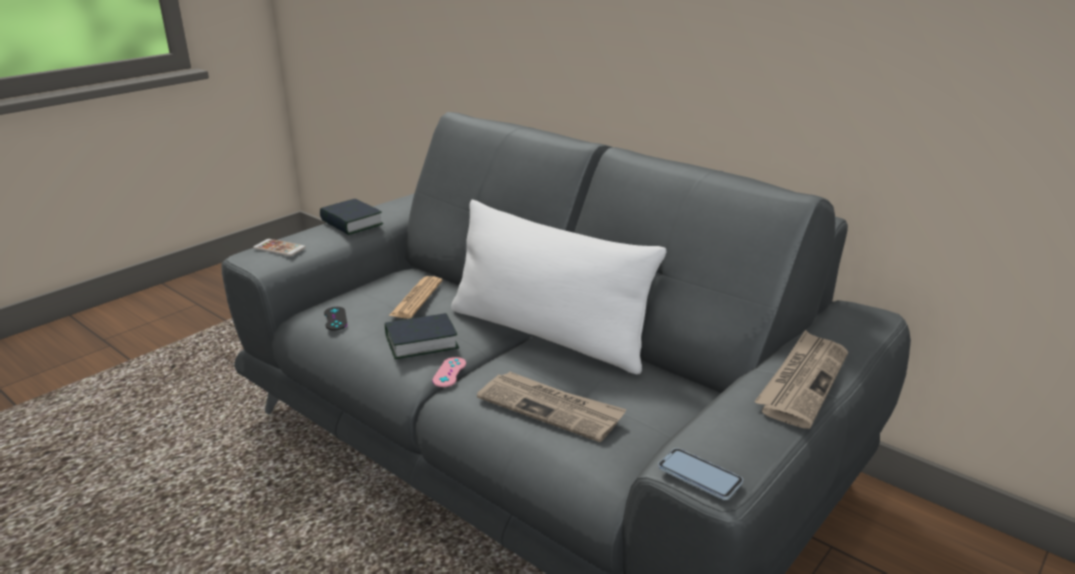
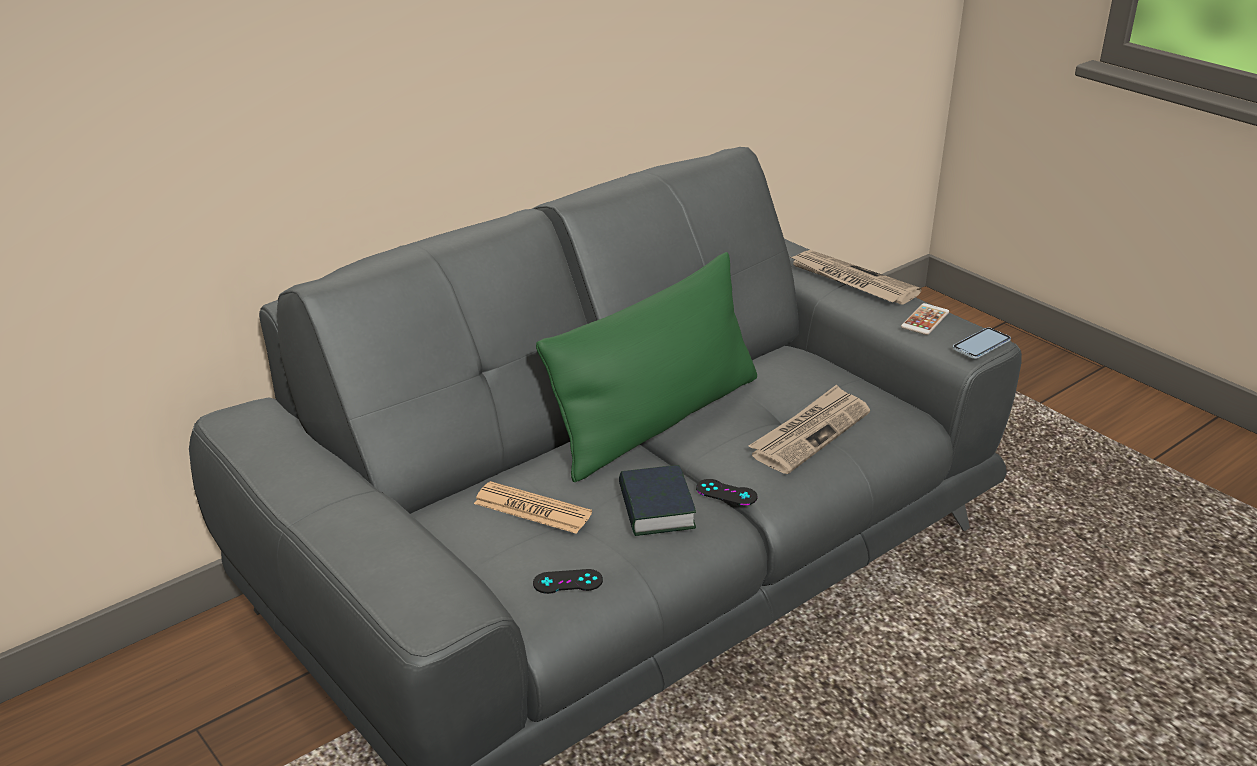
camera: 80 degrees left, 5 degrees up
phone [253,239,305,256] -> phone moved to [901,303,949,335]
book [320,199,383,235] -> none
pink game controller [432,357,466,387] -> black game controller [696,479,757,505]
white pillow [451,200,666,375] -> green pillow [536,252,757,482]

